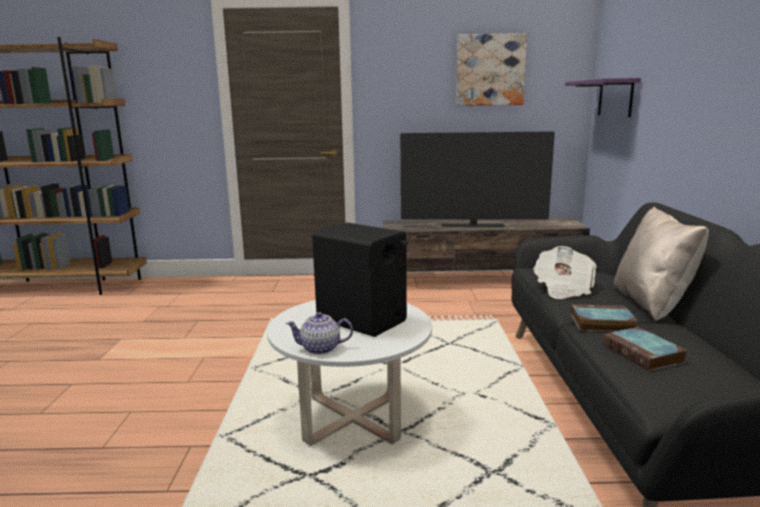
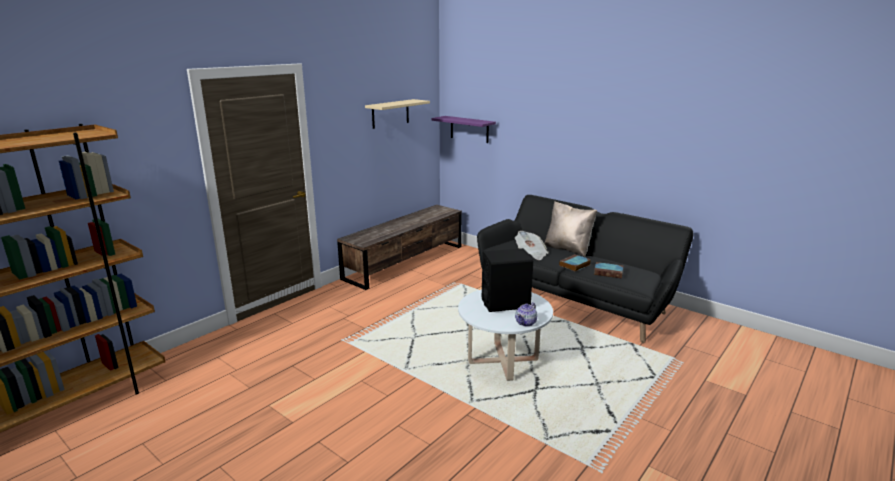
camera: 50 degrees left, 5 degrees up
television [400,131,555,227] -> none
picture [456,33,527,106] -> beige shelf [365,99,430,129]

